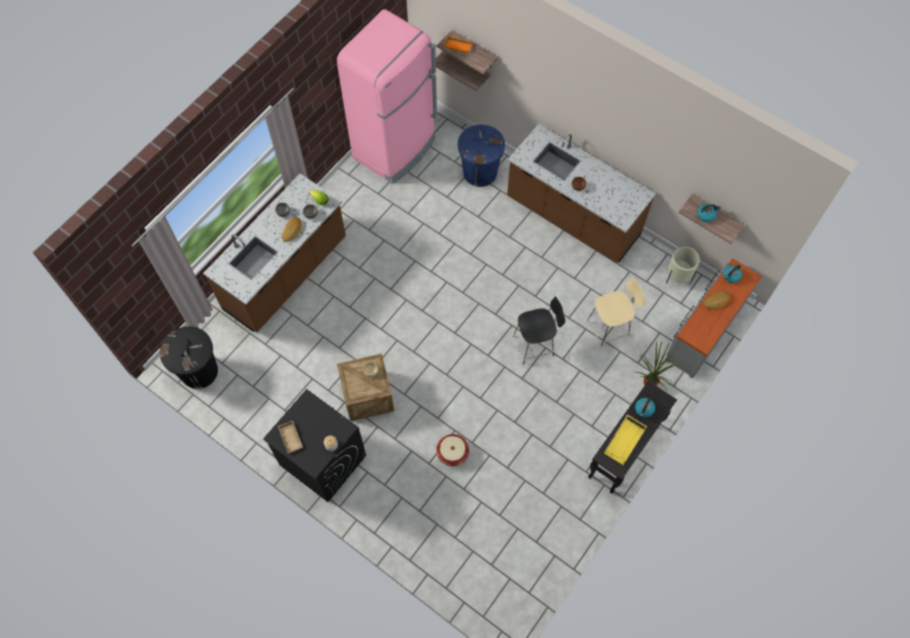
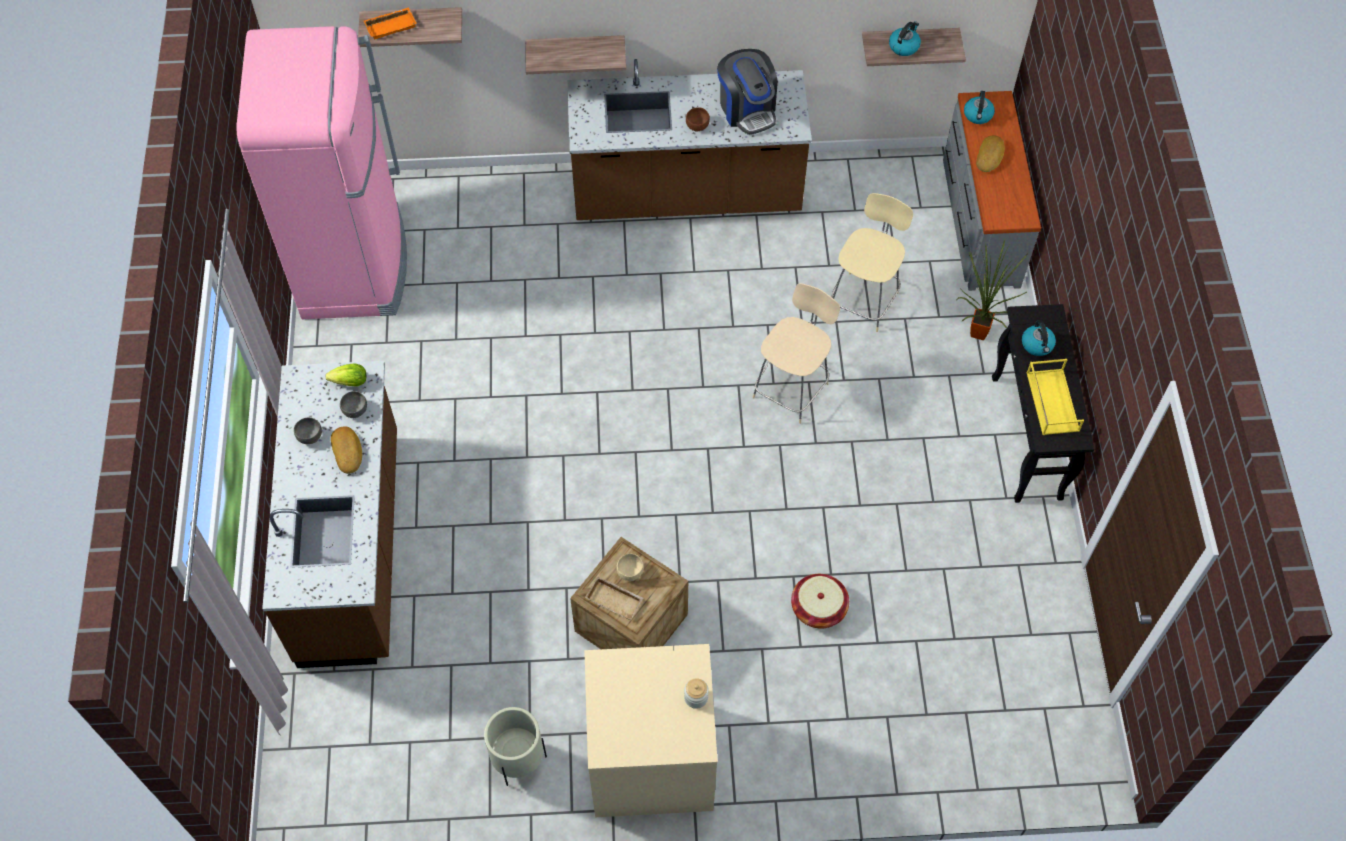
camera: 40 degrees left, 5 degrees down
black trash can [160,326,218,389] -> none
black washing machine [263,389,366,502] -> beige washing machine [584,644,718,817]
beige tray [278,421,303,453] -> beige tray moved to [585,576,643,620]
shelf [436,51,491,91] -> shelf moved to [525,35,626,74]
blue trash can [458,125,505,187] -> none
black chair [513,296,565,364] -> beige chair [752,283,840,424]
beige planter [666,247,700,284] -> beige planter moved to [484,707,547,786]
none -> coffee machine [717,49,778,135]

